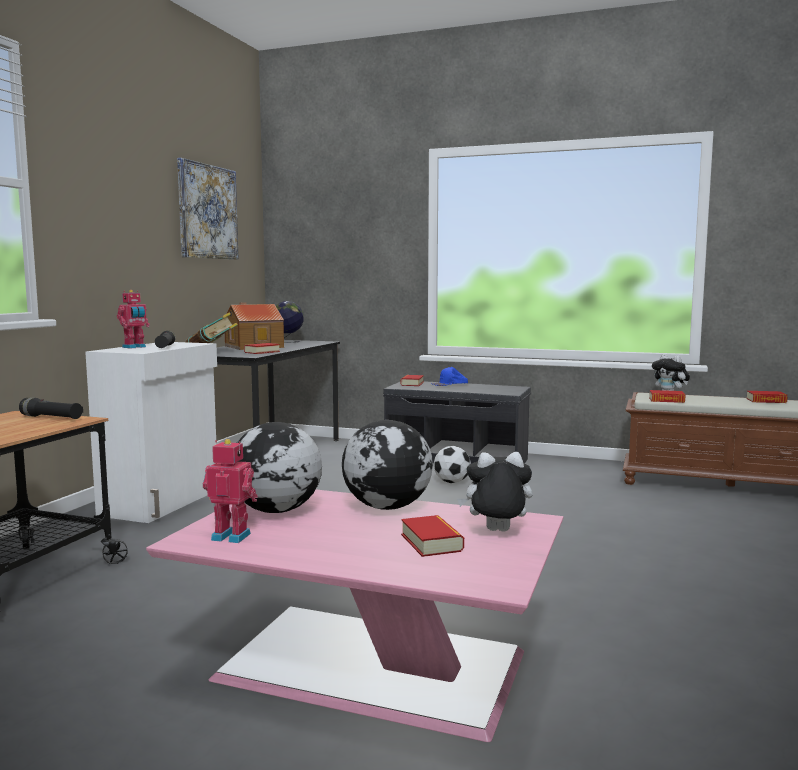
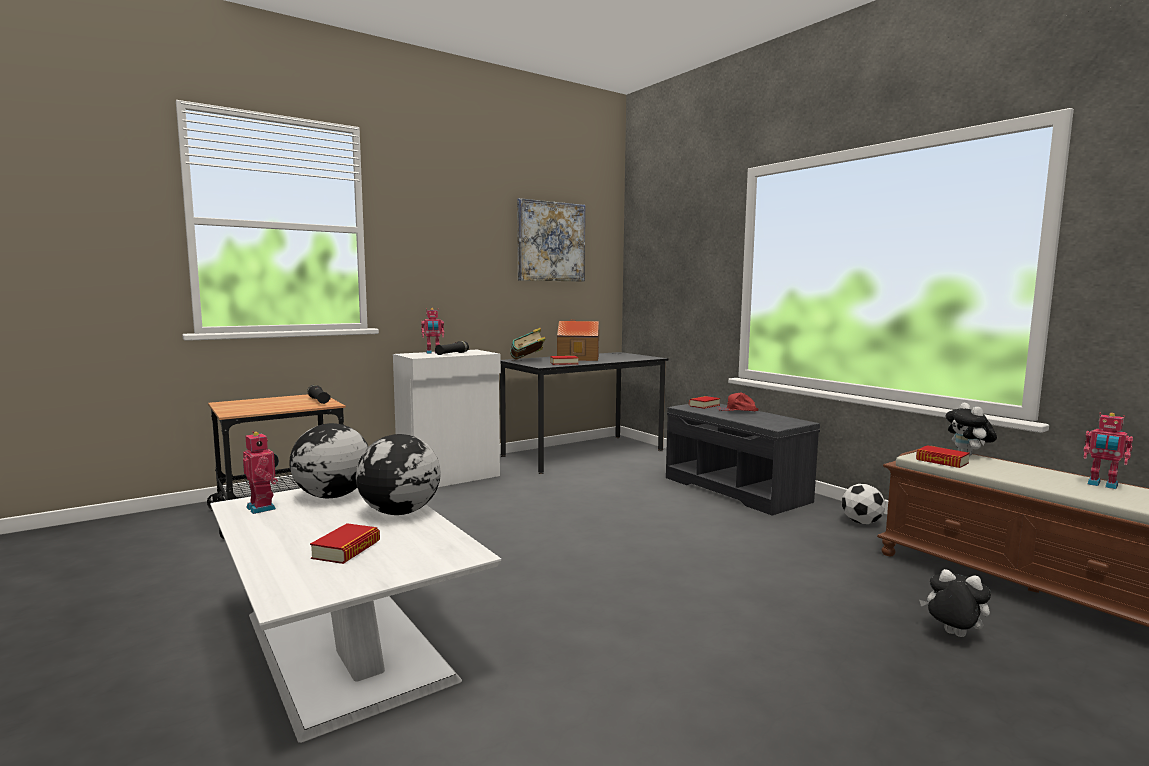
camera: 35 degrees right, 0 degrees up
pink coffee table [146,489,564,742] -> white coffee table [210,488,501,743]
globe [276,301,304,343] -> none
blue cap [431,367,468,386] -> red cap [718,392,759,411]
football [434,446,471,483] -> football moved to [842,484,885,524]
plush toy [457,452,533,532] -> plush toy moved to [919,569,991,637]
book [746,391,788,403] -> toy robot [1083,413,1133,489]

